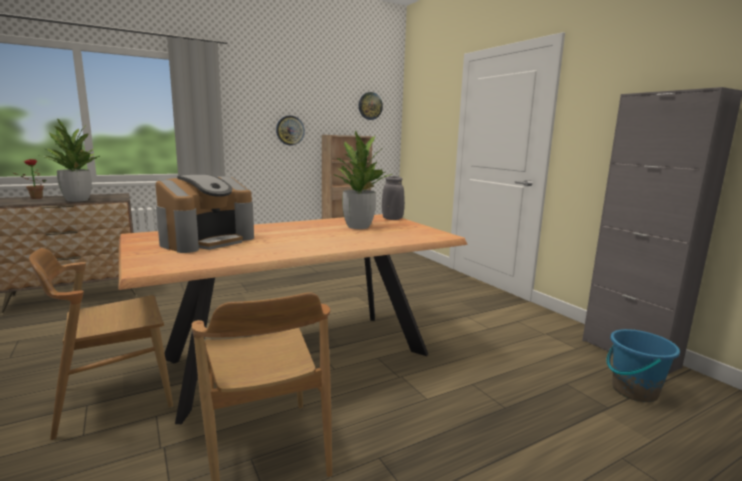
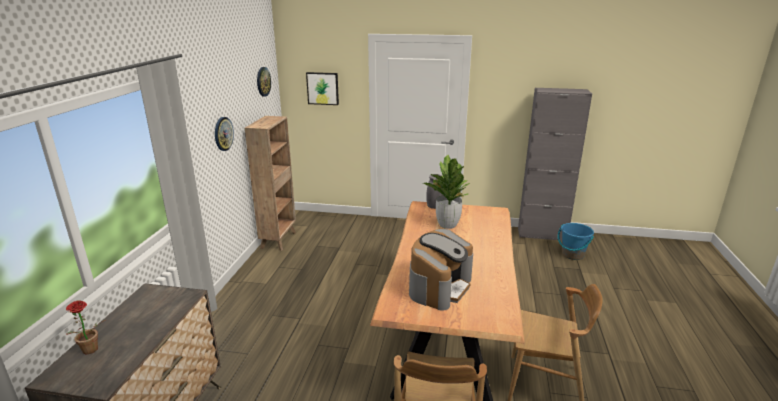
camera: 50 degrees left, 10 degrees up
potted plant [39,119,101,202] -> none
coffee machine [155,174,254,253] -> coffee machine turned 45 degrees clockwise [409,229,473,311]
none -> picture [306,72,339,105]

